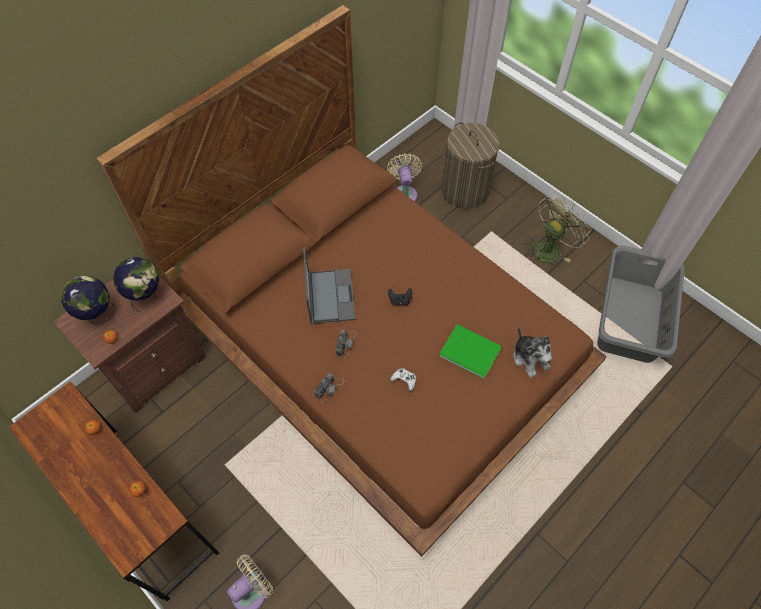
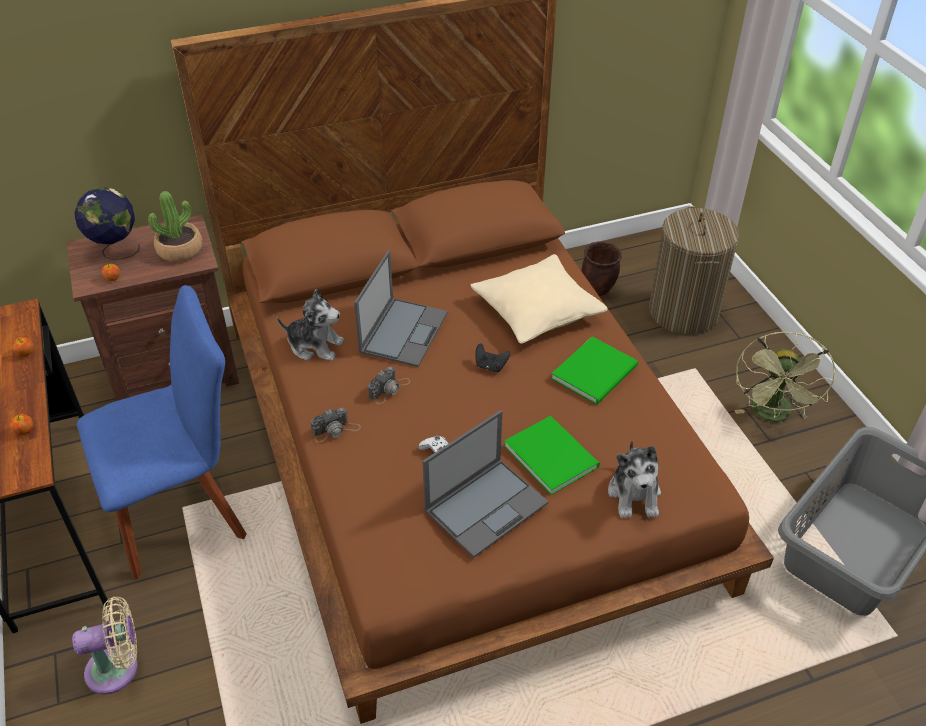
camera: 25 degrees right, 15 degrees down
globe [113,257,159,312] -> potted plant [148,191,203,262]
beige fan [387,153,422,201] -> brown planter [582,241,622,296]
green fan [525,193,591,263] -> green fan turned 120 degrees clockwise [734,332,836,422]
none -> blue chair [77,285,247,579]
none -> plush toy [277,289,344,361]
none -> laptop [423,410,549,558]
none -> beige pillow [471,254,608,344]
none -> green book [551,337,638,404]

